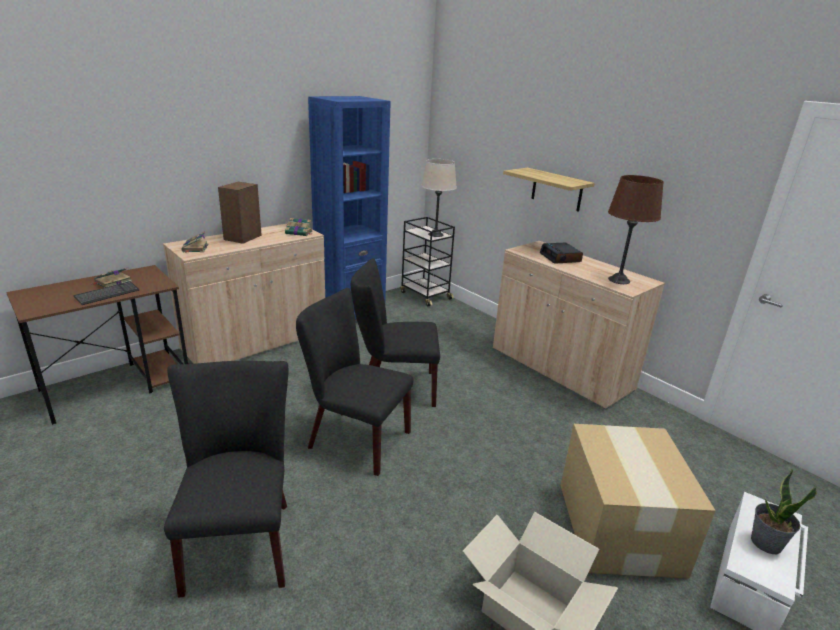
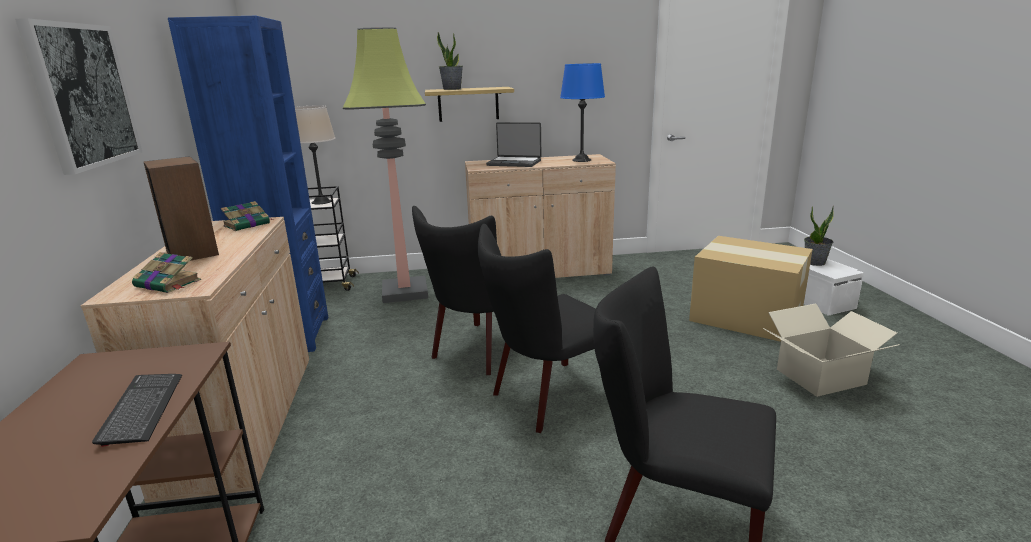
camera: 55 degrees left, 5 degrees down
book [93,267,132,288] -> none
alarm clock [540,242,583,264] -> laptop [486,122,542,167]
brown table lamp [608,175,664,284] -> blue table lamp [560,63,605,162]
none -> picture [15,18,142,175]
none -> floor lamp [343,27,428,303]
none -> potted plant [437,32,463,90]

